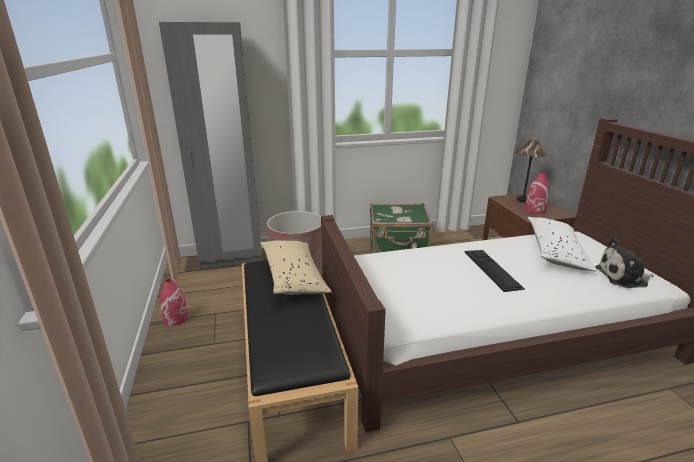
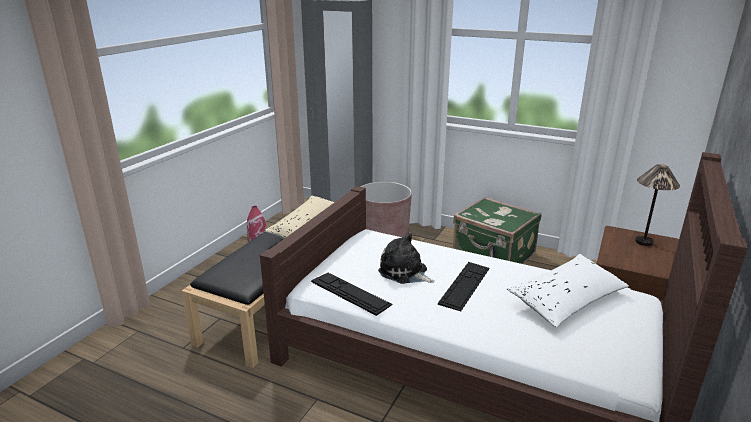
camera: 40 degrees right, 0 degrees up
red vase [525,173,550,214] -> none
plush toy [595,238,654,288] -> plush toy moved to [378,233,435,284]
none -> keyboard [311,273,393,316]

